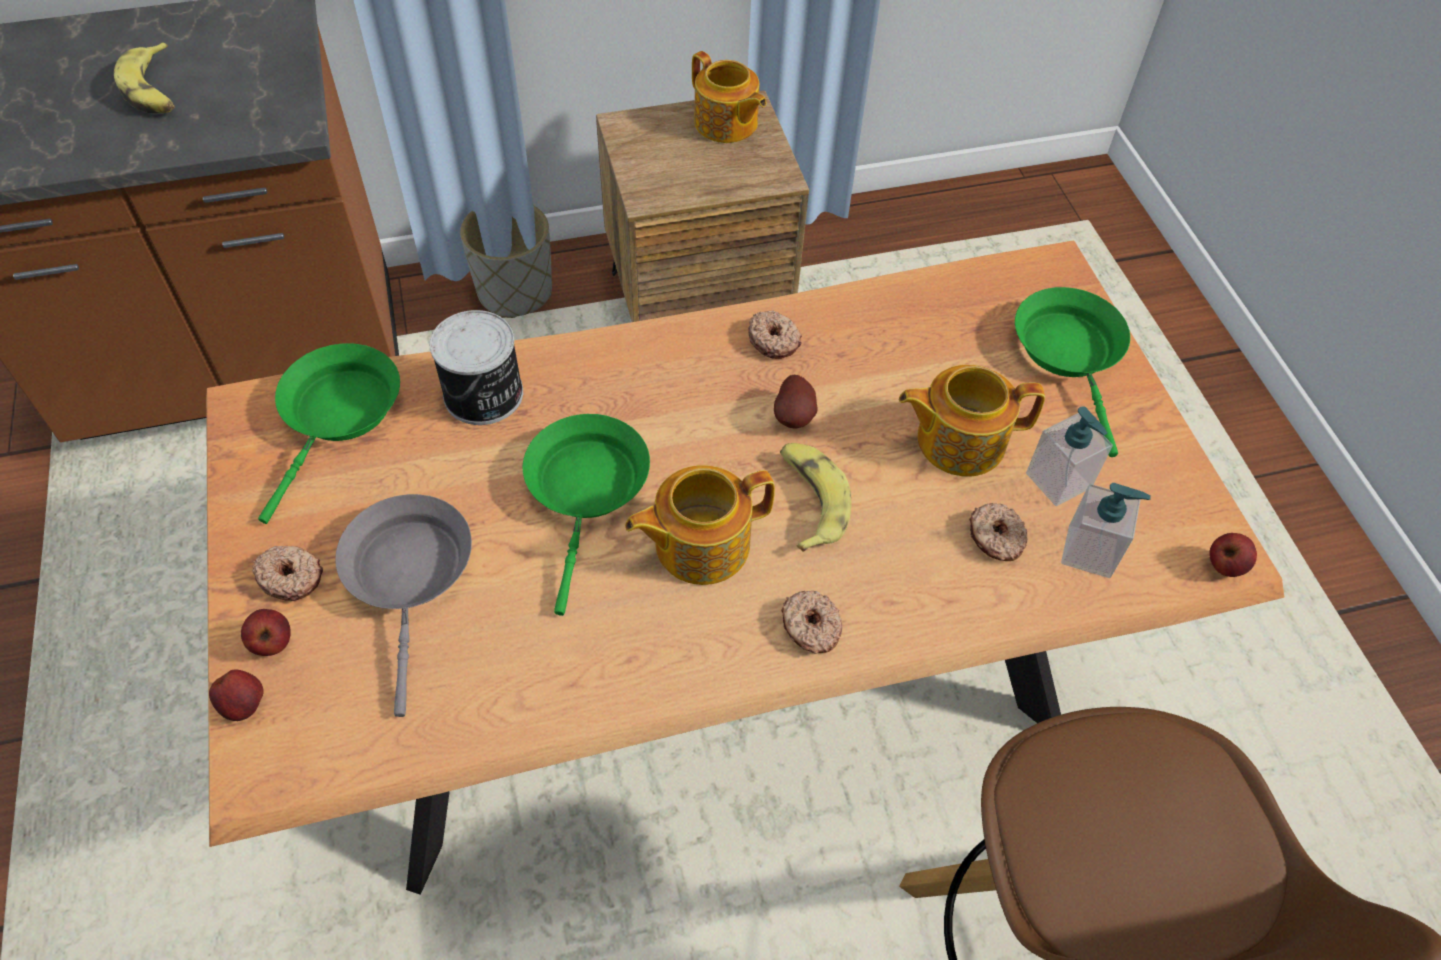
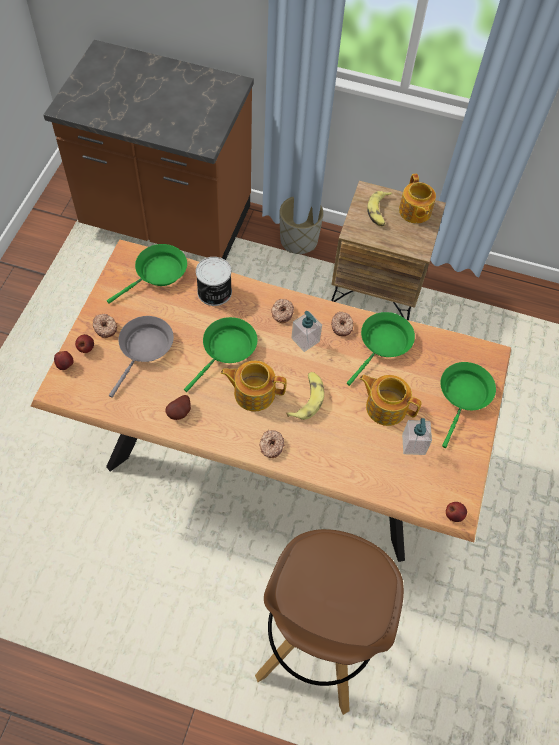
camera: 30 degrees right, 5 degrees up
banana [114,42,175,113] -> banana moved to [367,191,392,226]
potato [774,375,818,429] -> potato moved to [165,395,191,420]
donut [969,503,1028,561] -> donut moved to [271,298,294,323]
soap dispenser [1061,483,1151,578] -> soap dispenser moved to [291,311,322,352]
none -> green frying pan [347,312,415,386]

